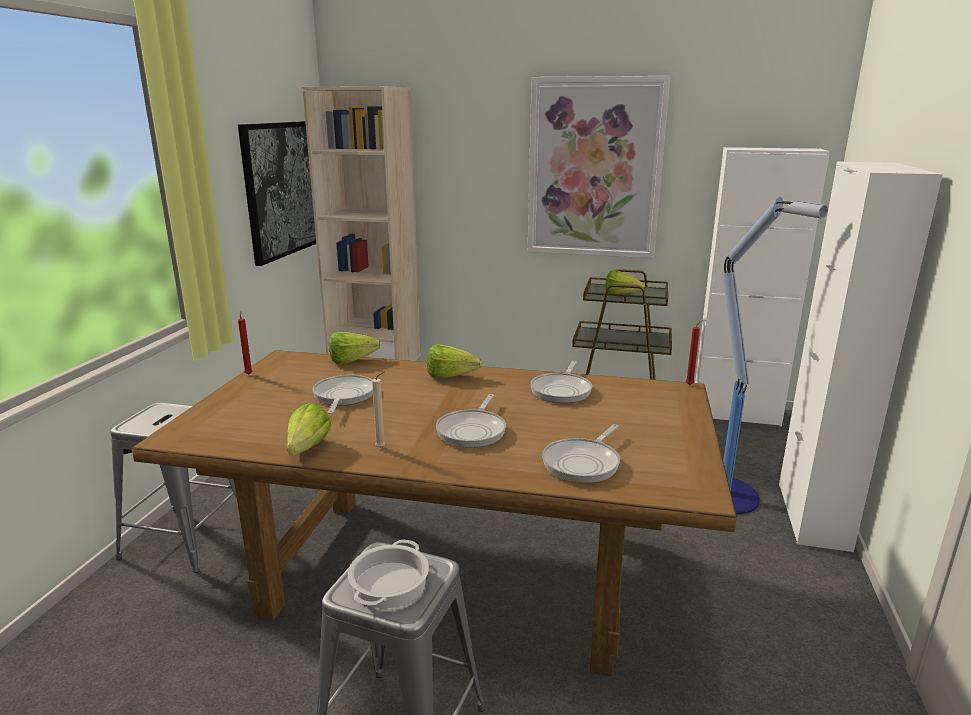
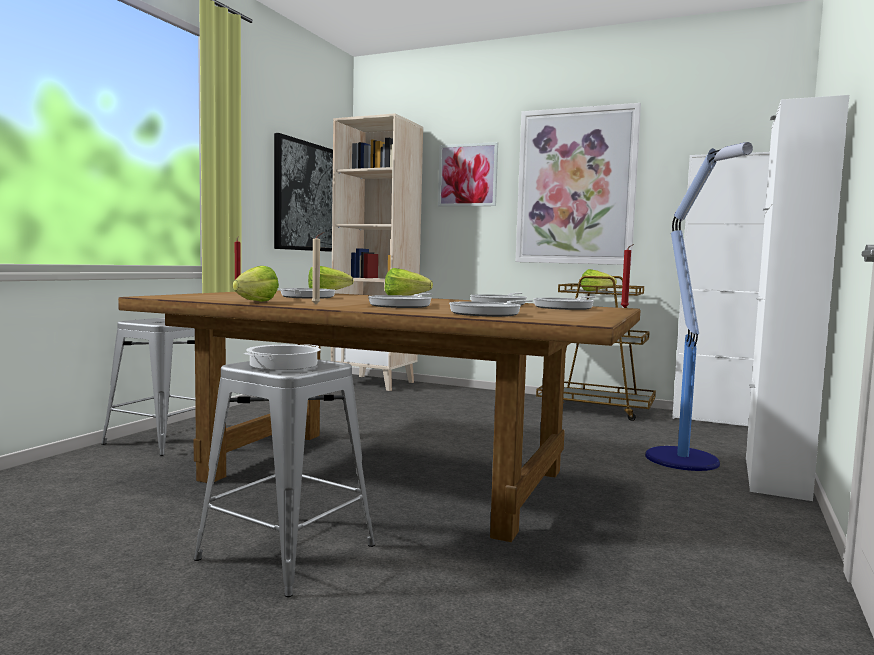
camera: 10 degrees right, 15 degrees down
none -> picture [438,142,498,207]
none -> frying pan [533,296,596,310]

